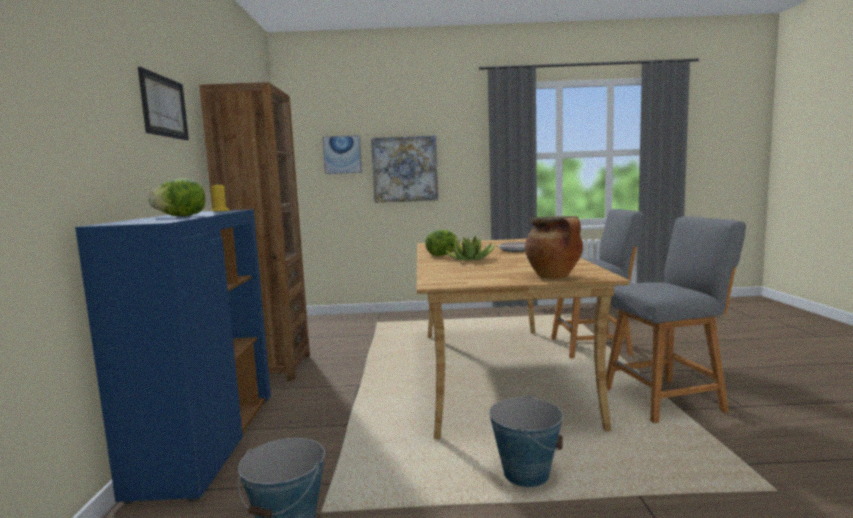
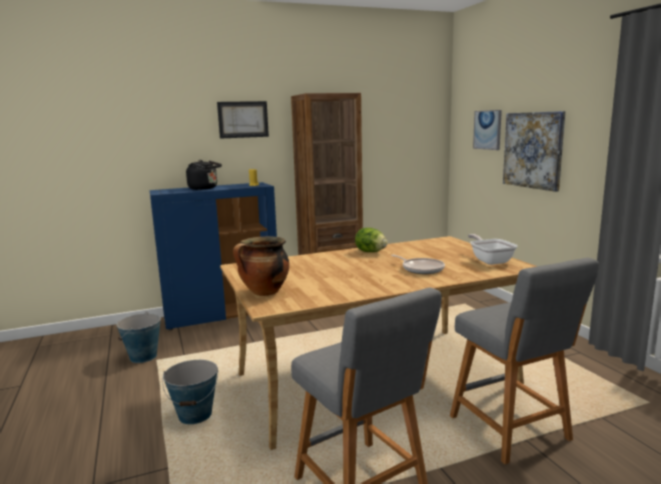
camera: 70 degrees right, 5 degrees up
lettuce [148,179,205,216] -> black kettle [186,160,222,190]
potted plant [445,236,495,261] -> none
none -> frying pan [468,234,517,265]

